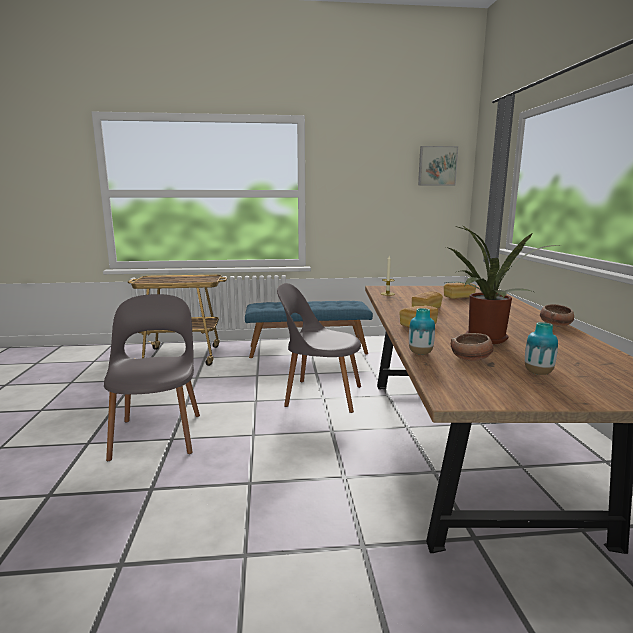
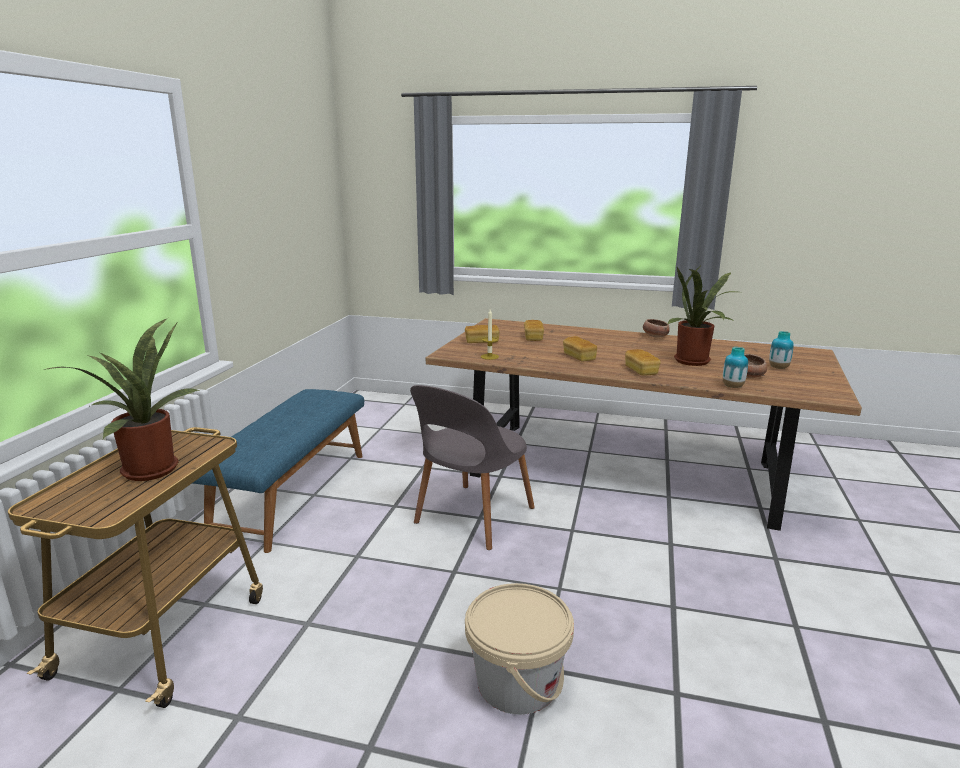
camera: 70 degrees left, 5 degrees up
grey chair [104,294,200,461] -> beige bucket [465,583,574,715]
picture [418,146,458,185] -> none
none -> potted plant [44,318,200,481]
none -> bread [465,325,499,343]

